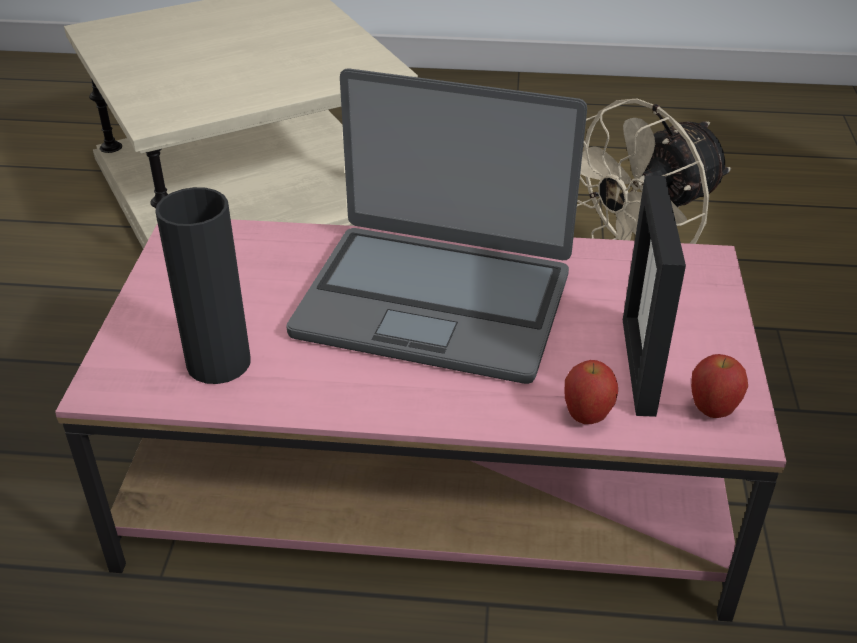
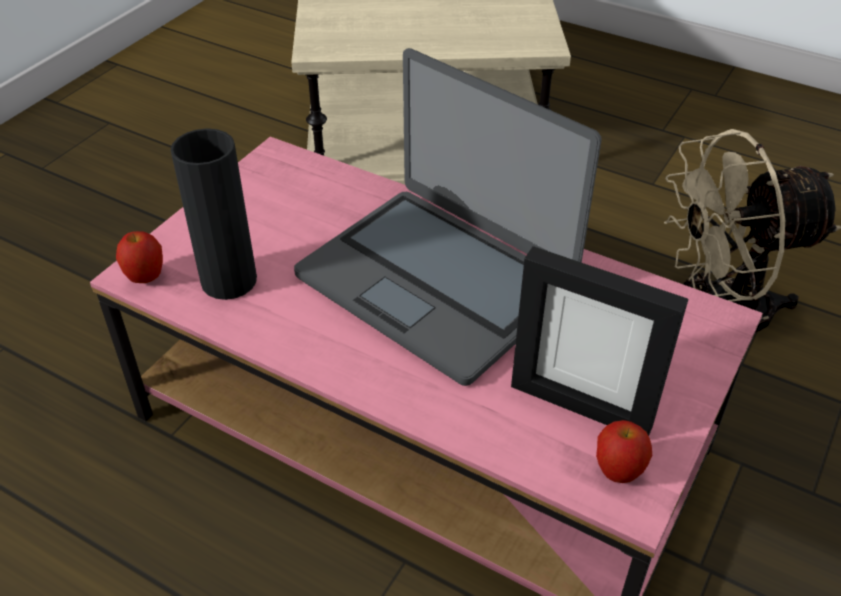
camera: 25 degrees right, 5 degrees up
apple [564,360,618,424] -> apple moved to [116,231,163,283]
picture frame [623,176,686,417] -> picture frame turned 90 degrees counterclockwise [511,246,688,436]

